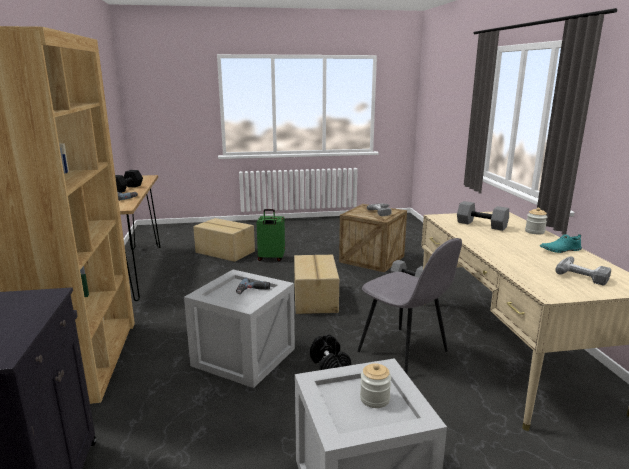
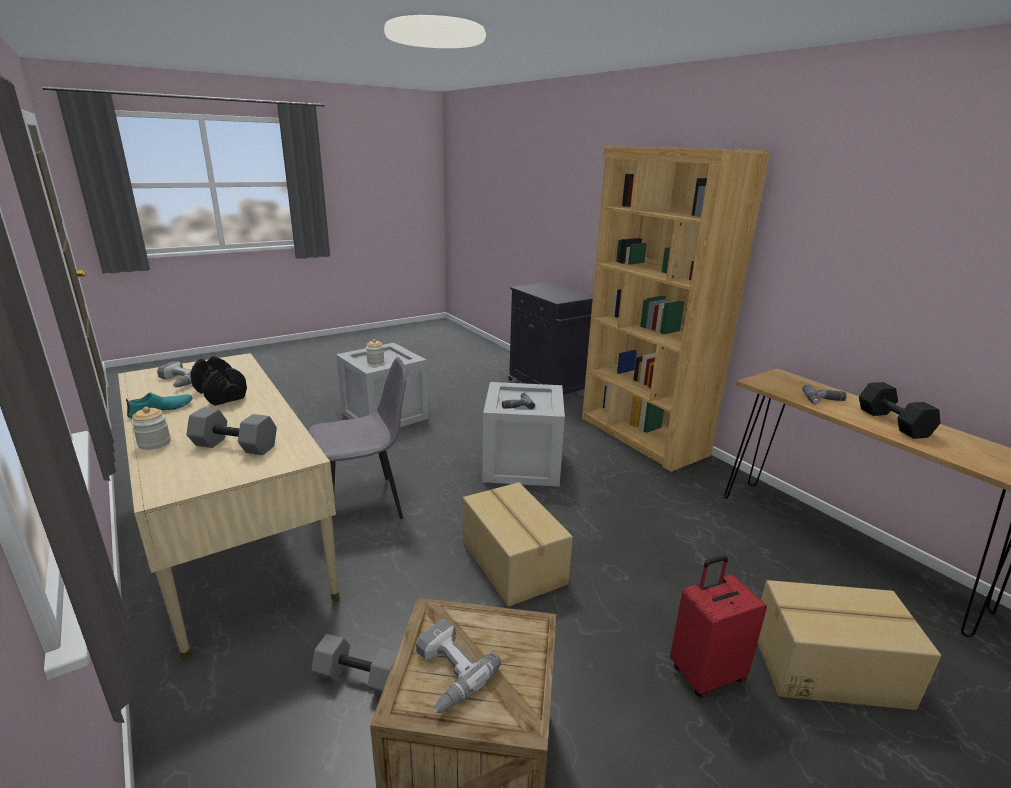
camera: 155 degrees right, 5 degrees up
green suitcase [257,209,285,261] -> red suitcase [670,556,767,698]
black dumbbell [310,334,351,370] -> black dumbbell moved to [190,356,247,406]
grey chair [357,238,462,374] -> grey chair turned 135 degrees clockwise [308,357,407,522]

